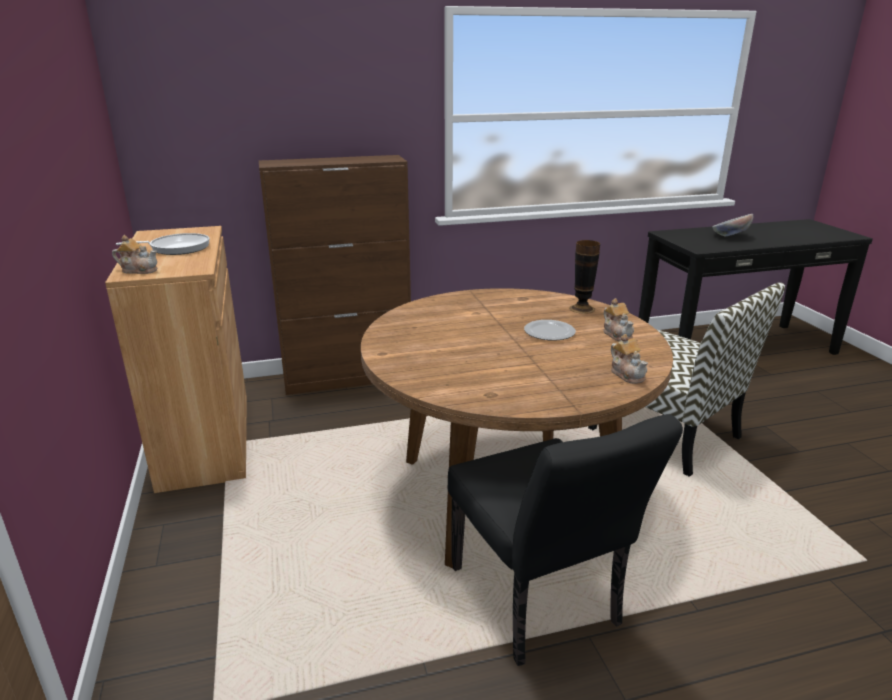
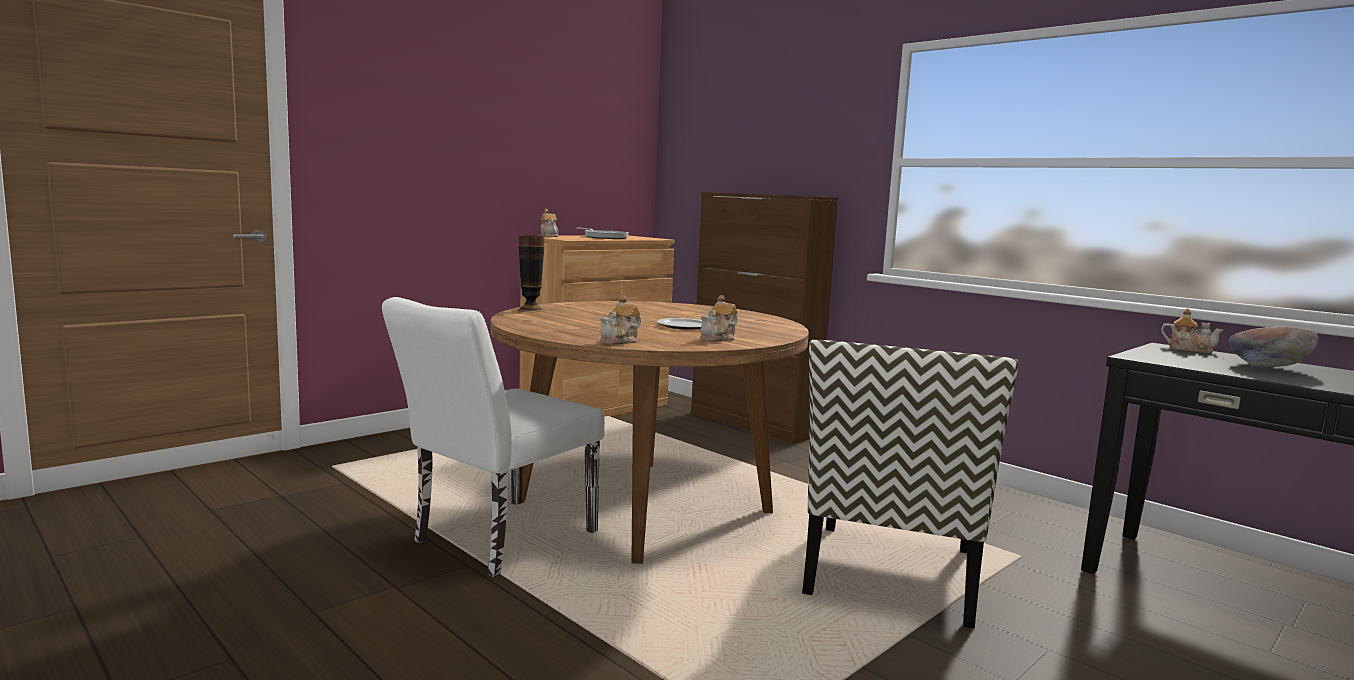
camera: 60 degrees right, 15 degrees down
black chair [448,414,683,666] -> white chair [382,297,605,577]
vase [569,240,600,314] -> vase moved to [517,235,545,312]
none -> teapot [1161,308,1224,353]

